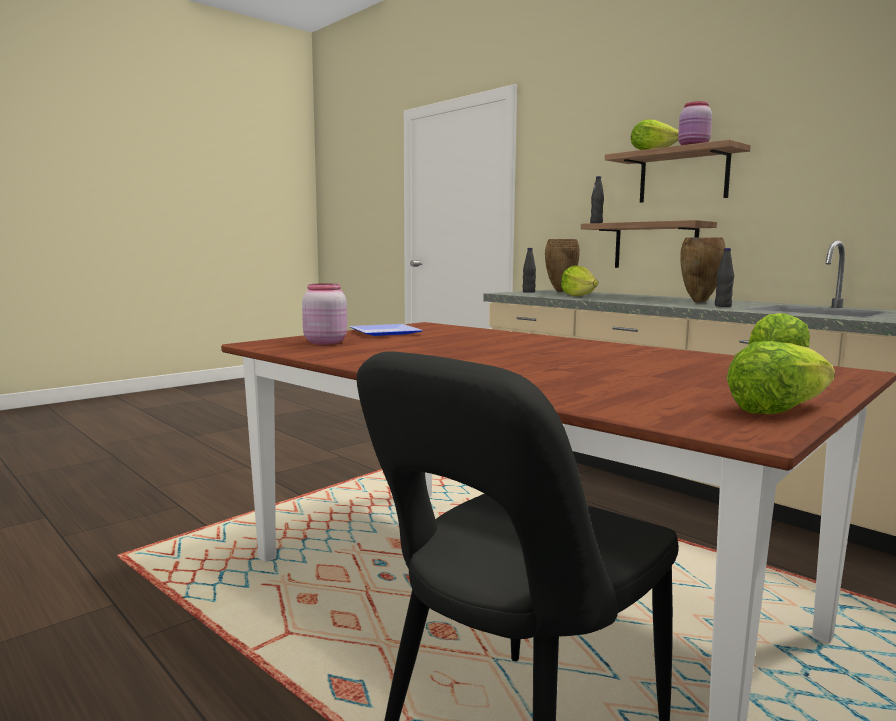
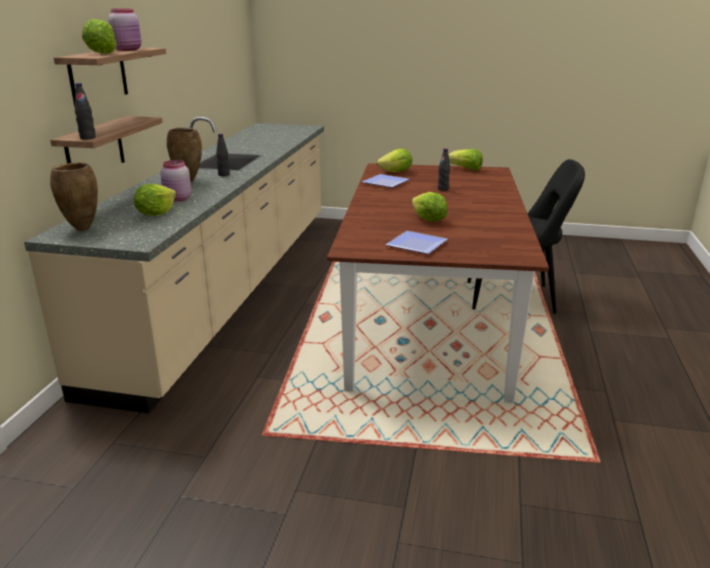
camera: 125 degrees left, 15 degrees up
pink jar [302,284,347,345] -> pink jar moved to [160,160,191,201]
black bottle [523,248,536,293] -> black bottle moved to [438,148,450,191]
none -> plate [362,174,410,188]
none -> lettuce [412,192,448,222]

